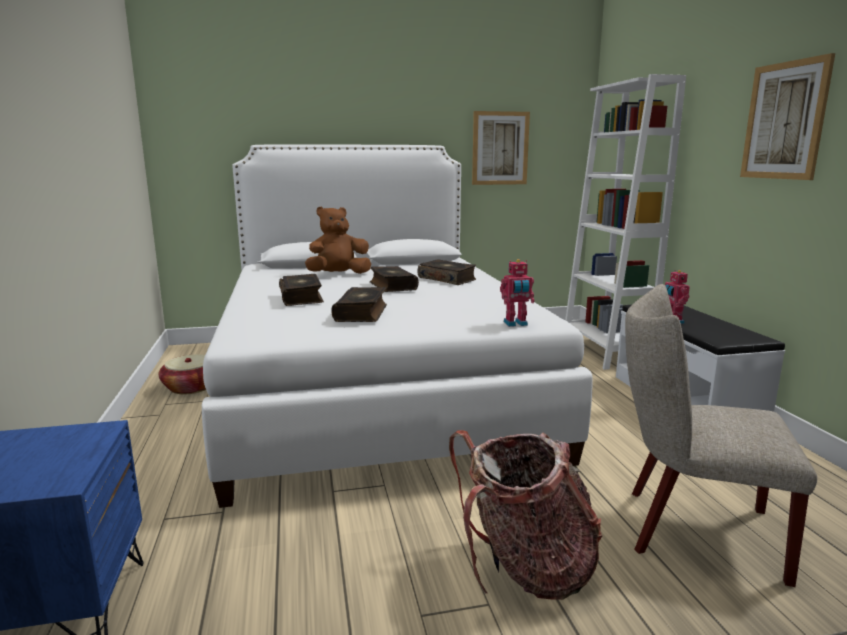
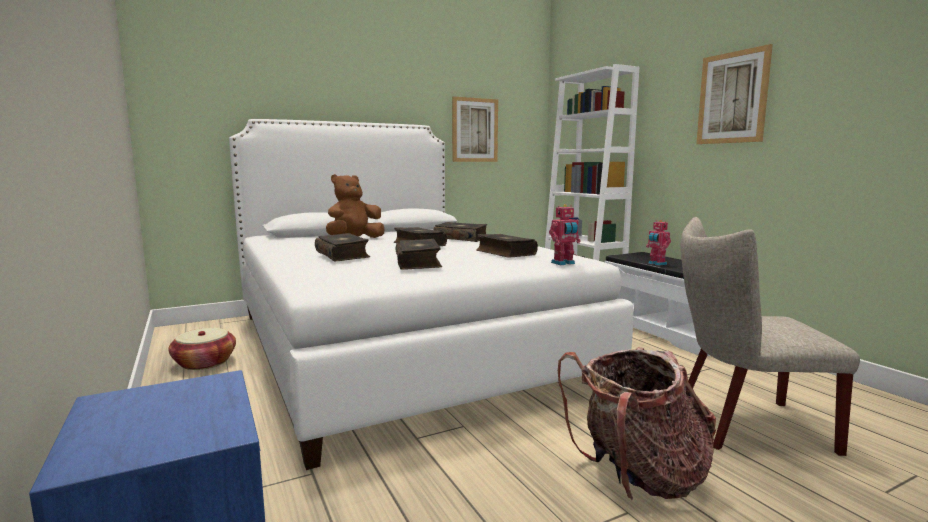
camera: 15 degrees left, 5 degrees down
none -> book [476,234,538,258]

